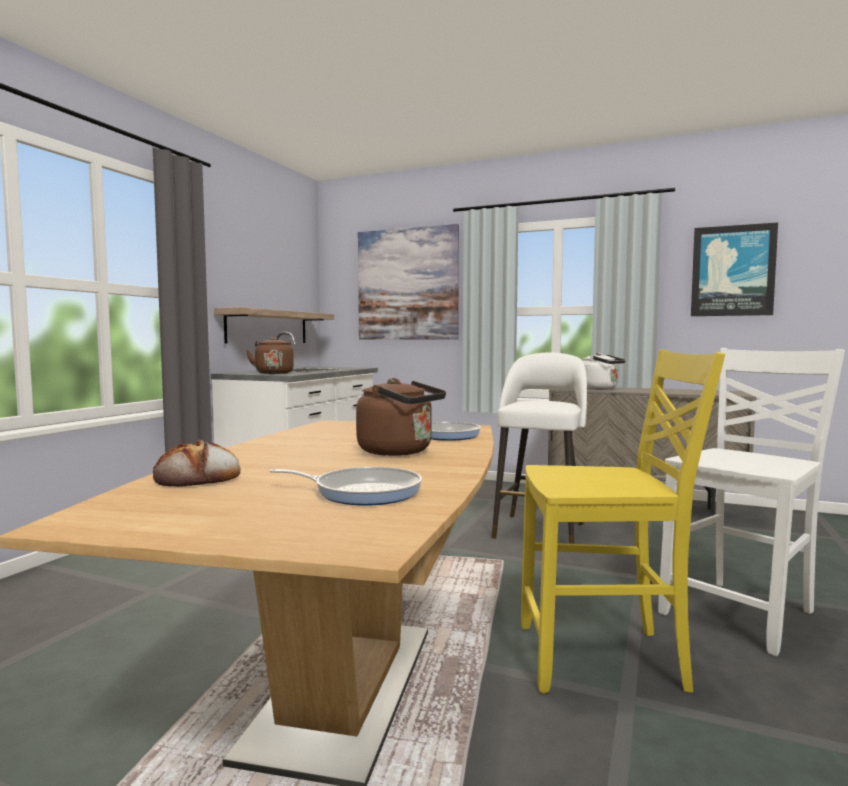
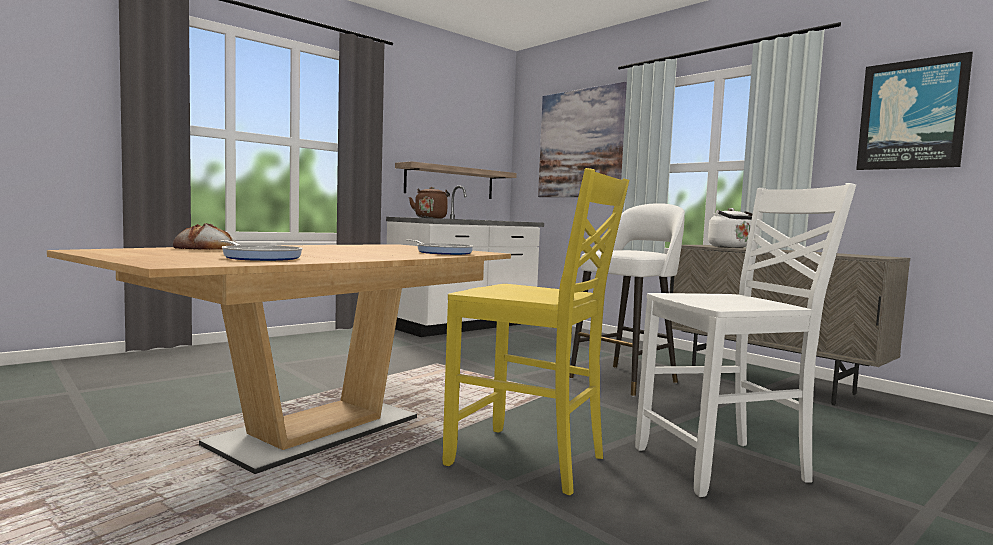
camera: 25 degrees right, 0 degrees up
brown kettle [356,378,446,456] -> none

